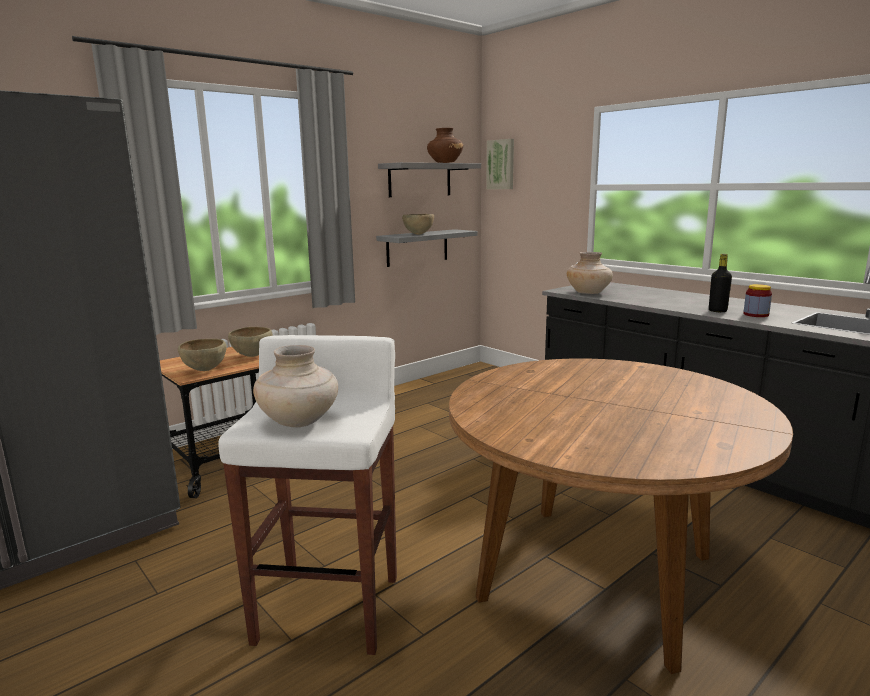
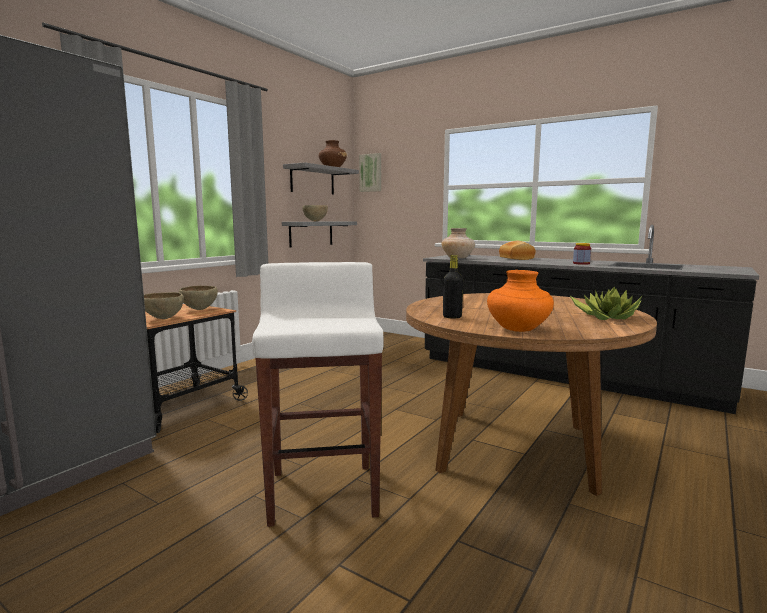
camera: 15 degrees left, 5 degrees down
beige vase [253,345,338,427] -> none
black bottle [709,254,732,312] -> black bottle moved to [443,255,464,318]
none -> orange vase [487,270,554,332]
none -> bread [499,241,536,260]
none -> potted plant [570,286,642,320]

